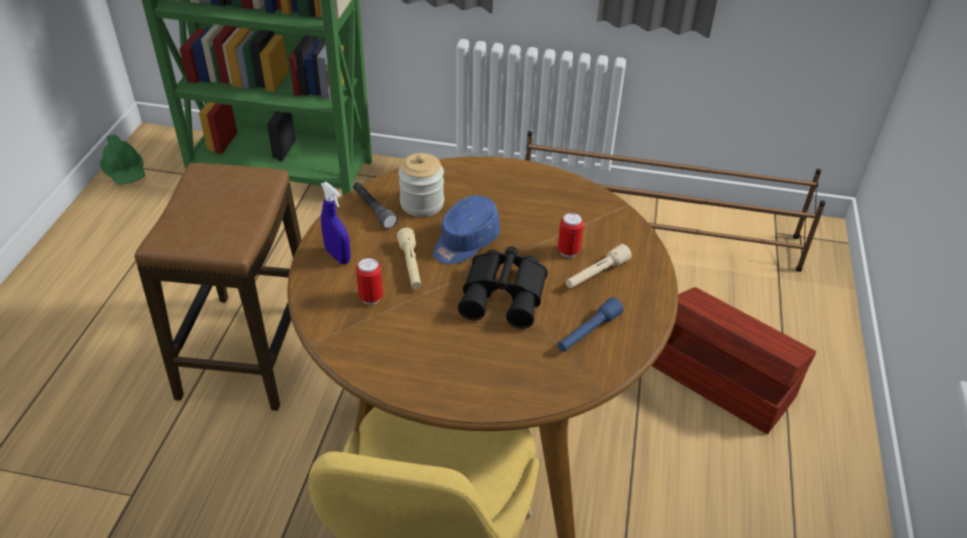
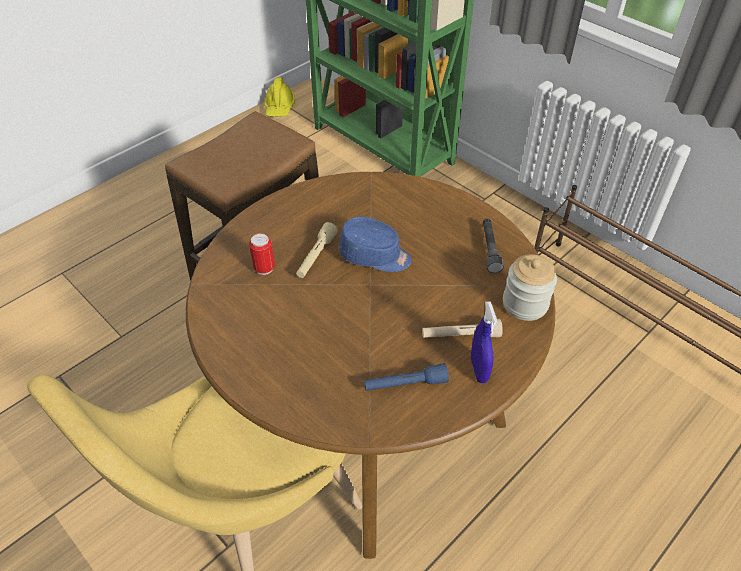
camera: 35 degrees right, 5 degrees up
green hard hat [100,134,145,185] -> yellow hard hat [264,77,295,117]
blue spray bottle [321,182,351,264] -> blue spray bottle moved to [471,301,497,383]
grey flashlight [353,182,398,229] -> grey flashlight moved to [483,219,504,274]
jar [398,153,444,217] -> jar moved to [503,254,557,321]
blue cap [433,196,500,264] -> blue cap turned 150 degrees counterclockwise [339,217,412,272]
black binoculars [458,246,548,329] -> none
can [558,212,584,257] -> none
brown storage box [652,287,816,434] -> none

